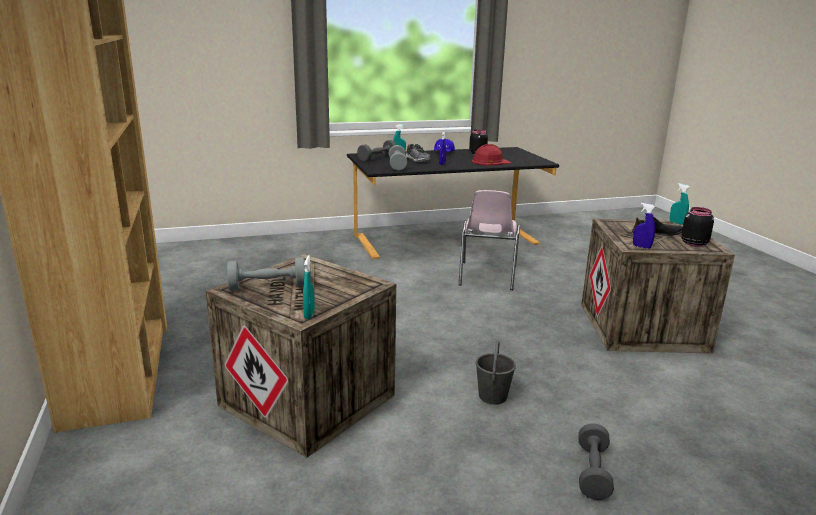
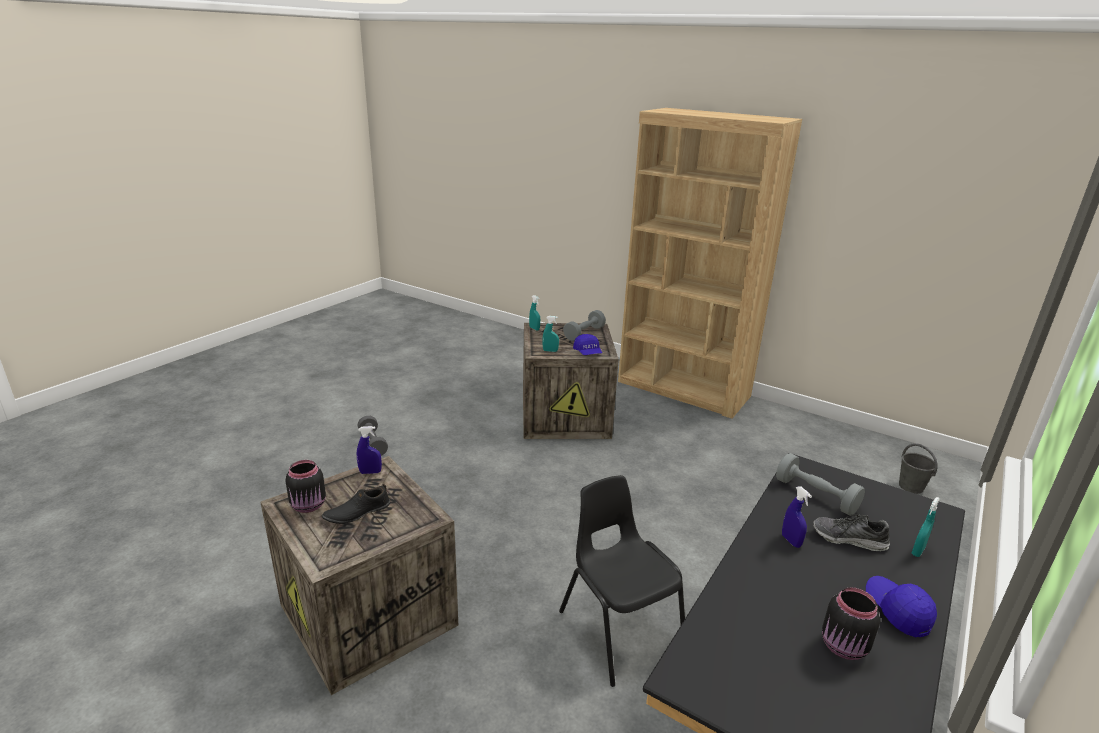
camera: 140 degrees right, 5 degrees up
grey dumbbell [357,140,396,162] -> none
pink chair [459,190,520,290] -> black chair [559,475,685,687]
red hard hat [472,144,511,166] -> none
grey bucket [476,340,516,405] -> grey bucket moved to [899,443,938,494]
turquoise spray bottle [670,183,690,225] -> turquoise spray bottle moved to [542,316,559,352]
none -> blue cap [573,334,602,355]

